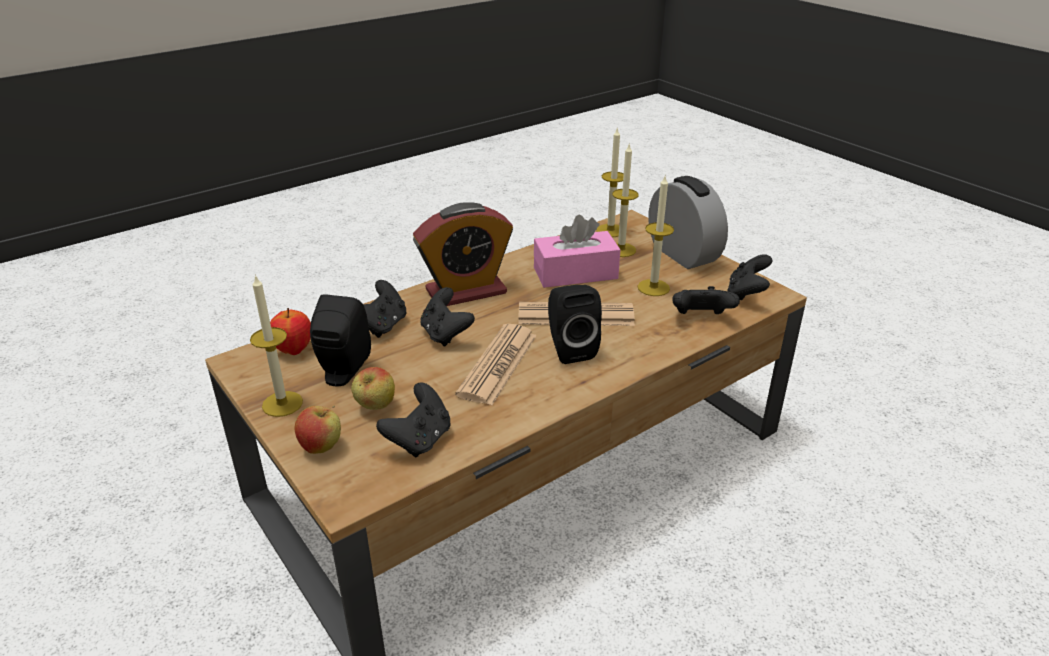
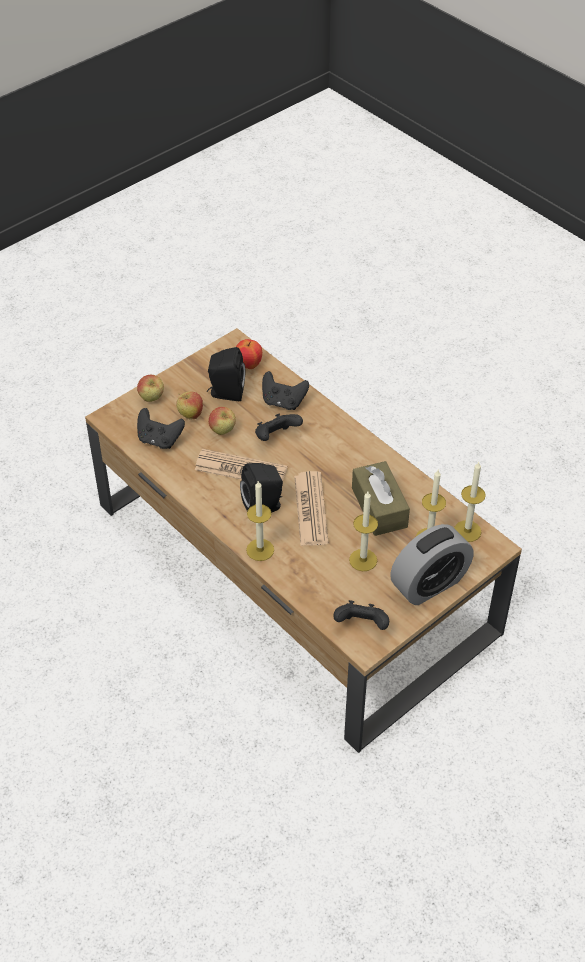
camera: 85 degrees right, 15 degrees up
candle [250,274,303,417] -> candle moved to [246,481,274,561]
alarm clock [413,202,513,306] -> none
pink tissue box [534,215,621,288] -> brown tissue box [352,461,410,536]
black game controller [673,286,740,314] -> none
none -> apple [209,407,236,435]

